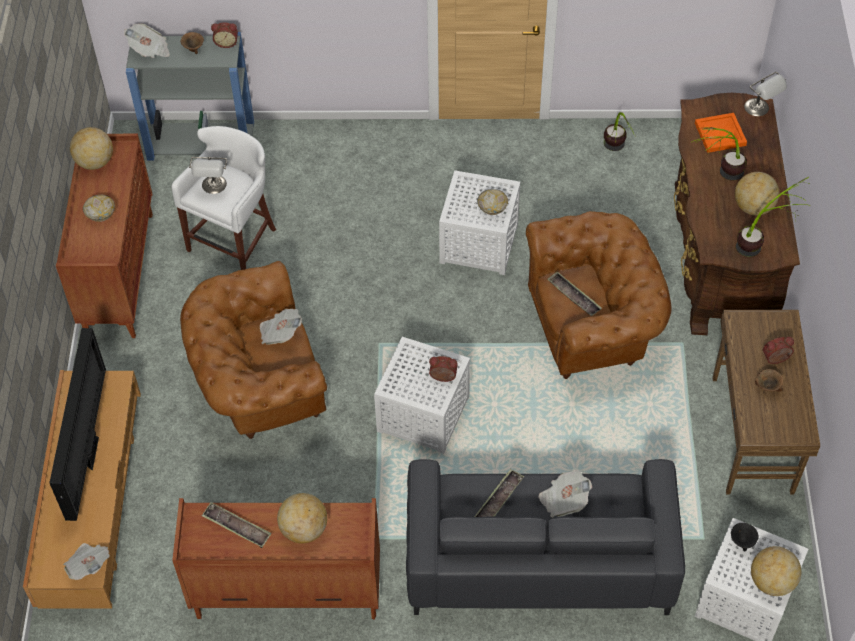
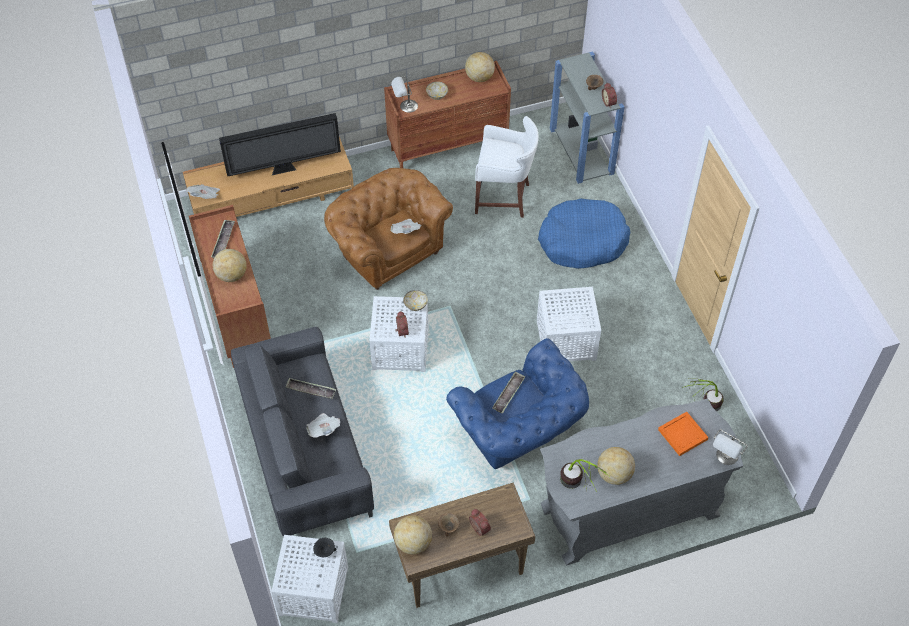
camera: 70 degrees right, 0 degrees up
newspaper [124,23,170,58] -> none
white table lamp [189,157,227,194] -> white table lamp moved to [391,76,418,113]
bowl [477,189,508,215] -> bowl moved to [403,290,428,311]
brown armchair [526,211,672,379] -> blue armchair [446,338,589,469]
brown dresser [674,93,800,335] -> grey dresser [540,398,743,566]
potted plant [692,127,747,180] -> none
globe [751,546,801,596] -> globe moved to [394,516,432,554]
none -> blue dog bed [538,198,631,269]

